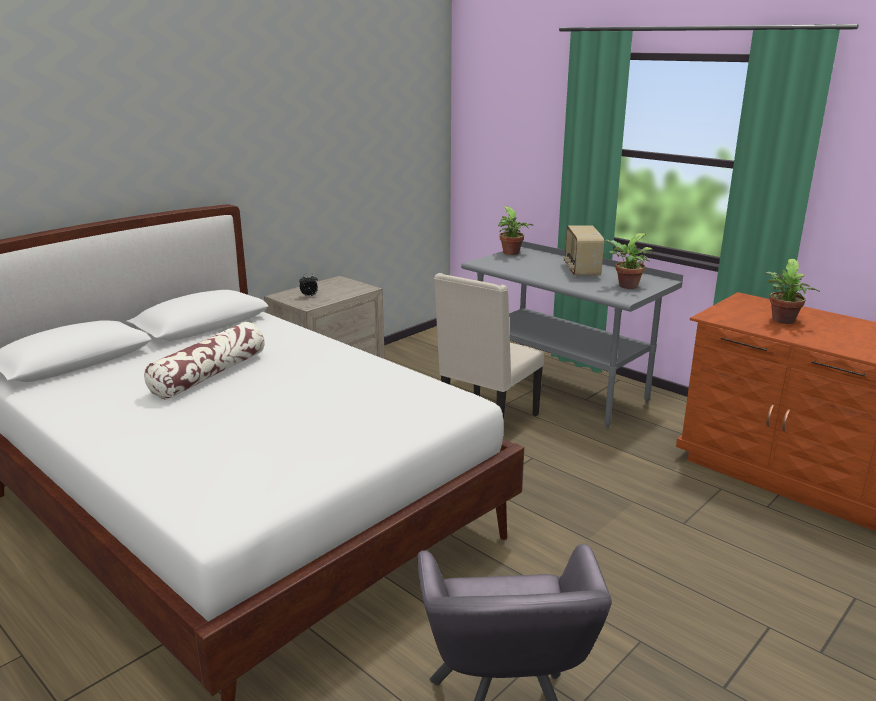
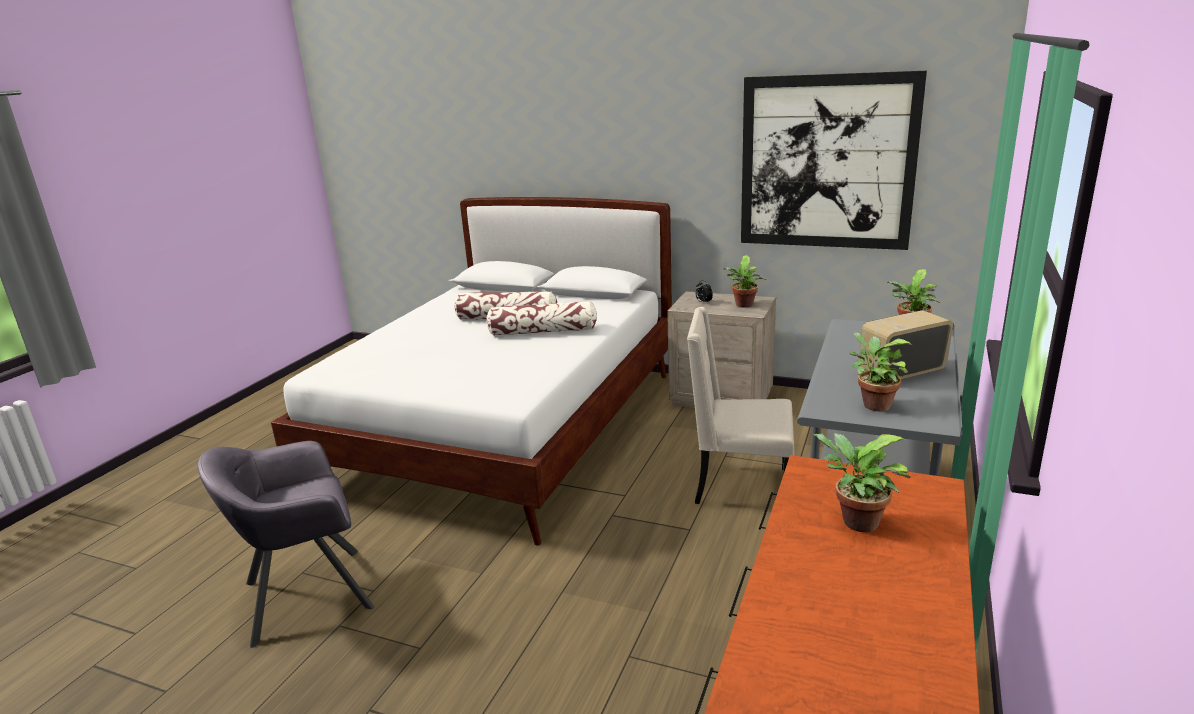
camera: 70 degrees right, 0 degrees up
none -> pillow [486,301,597,336]
none -> potted plant [723,255,766,308]
none -> picture [741,71,927,250]

